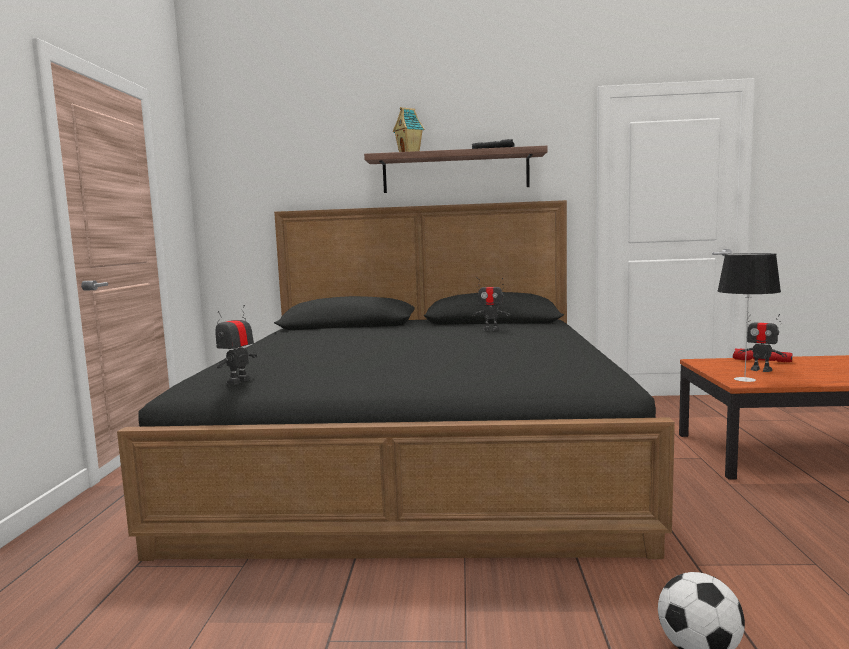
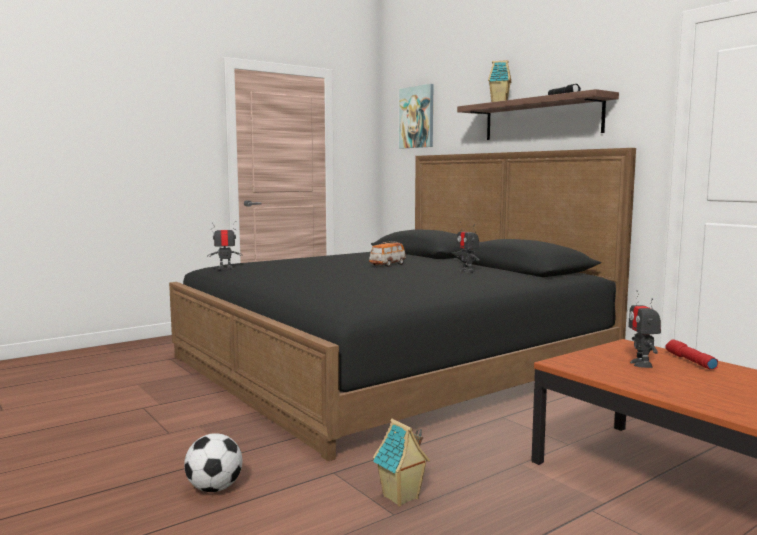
camera: 50 degrees right, 0 degrees up
table lamp [718,253,781,382] -> none
none -> toy car [369,241,406,267]
none -> toy house [373,419,430,506]
none -> picture [399,84,433,149]

